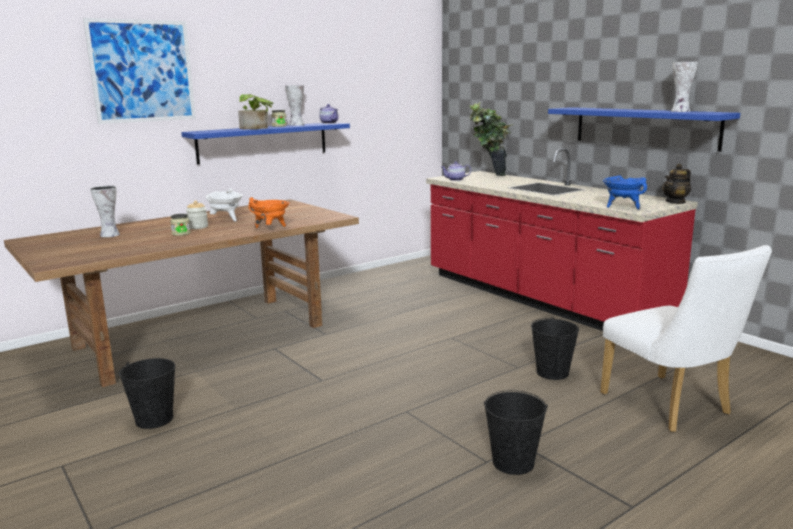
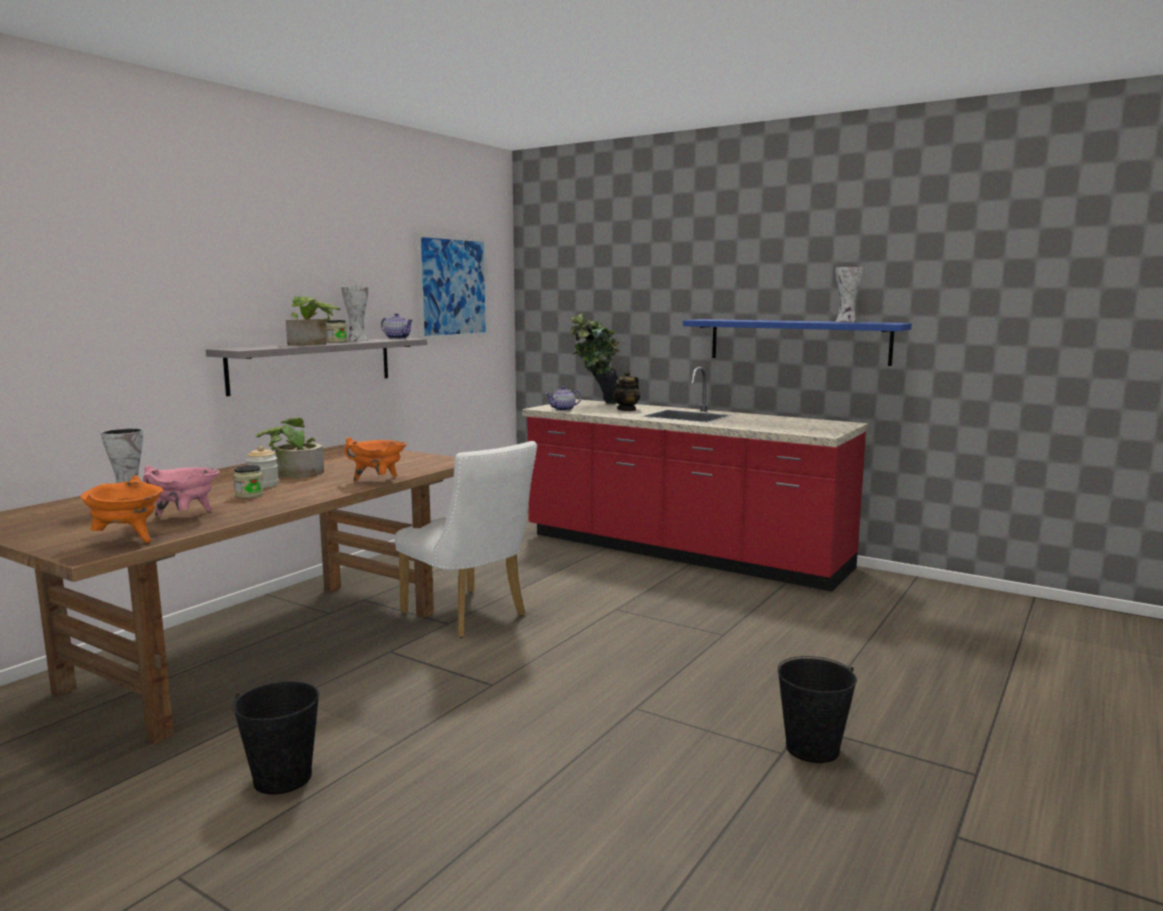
camera: 20 degrees left, 5 degrees down
picture [83,18,196,124] -> picture moved to [416,233,489,340]
blue shelf [181,122,350,165] -> grey shelf [206,338,427,396]
white cooking pot [205,188,243,222] -> potted plant [255,418,324,478]
black bucket [531,317,579,380] -> none
white chair [600,245,772,432] -> white chair moved to [395,441,537,638]
blue cooking pot [603,175,647,209] -> none
teapot [663,163,691,204] -> teapot moved to [613,371,640,411]
none -> orange cooking pot [79,476,163,543]
none -> pink cooking pot [143,465,220,517]

